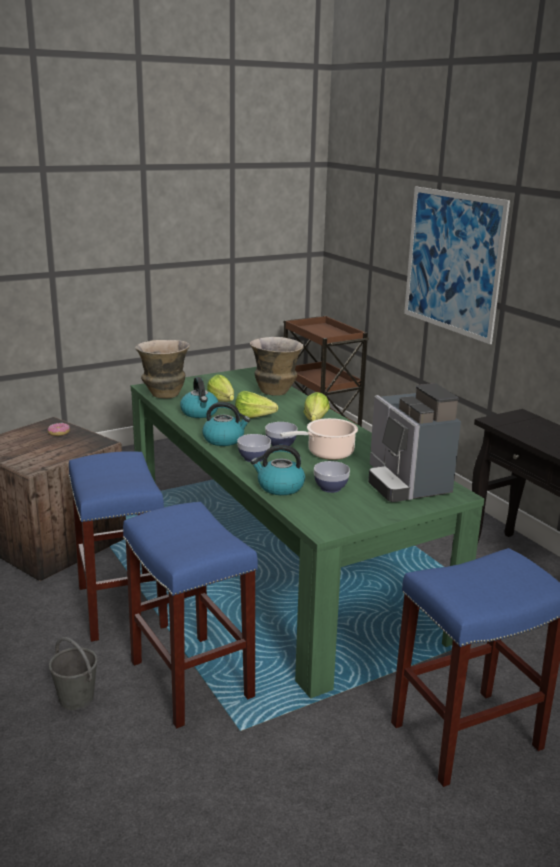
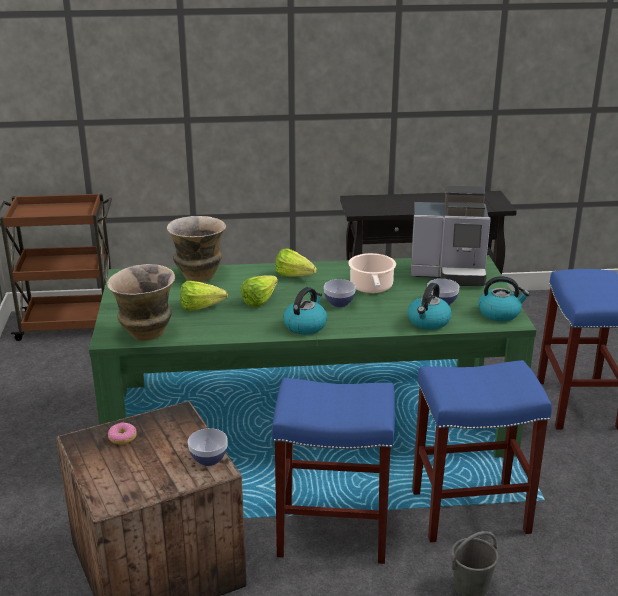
camera: 65 degrees left, 5 degrees up
kettle [180,377,218,418] -> kettle moved to [478,276,530,322]
bowl [237,434,271,462] -> bowl moved to [188,428,228,466]
picture [404,187,510,344] -> none

